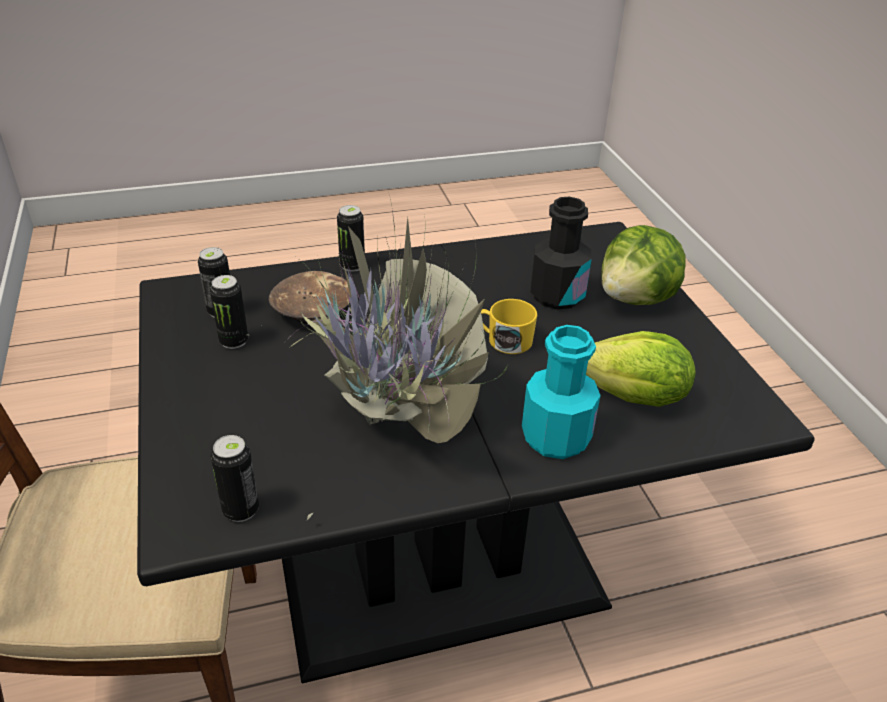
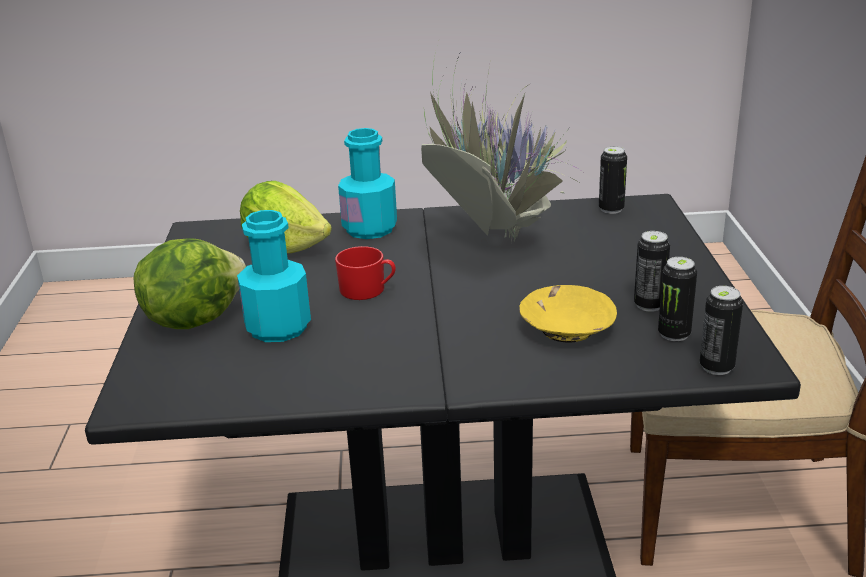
camera: 165 degrees left, 10 degrees down
brown bowl [269,271,350,324] -> yellow bowl [519,285,617,342]
can [337,205,365,272] -> can moved to [700,286,743,375]
yellow mug [481,299,537,354] -> red mug [335,246,396,300]
black bottle [531,197,592,310] -> turquoise bottle [237,210,311,342]

